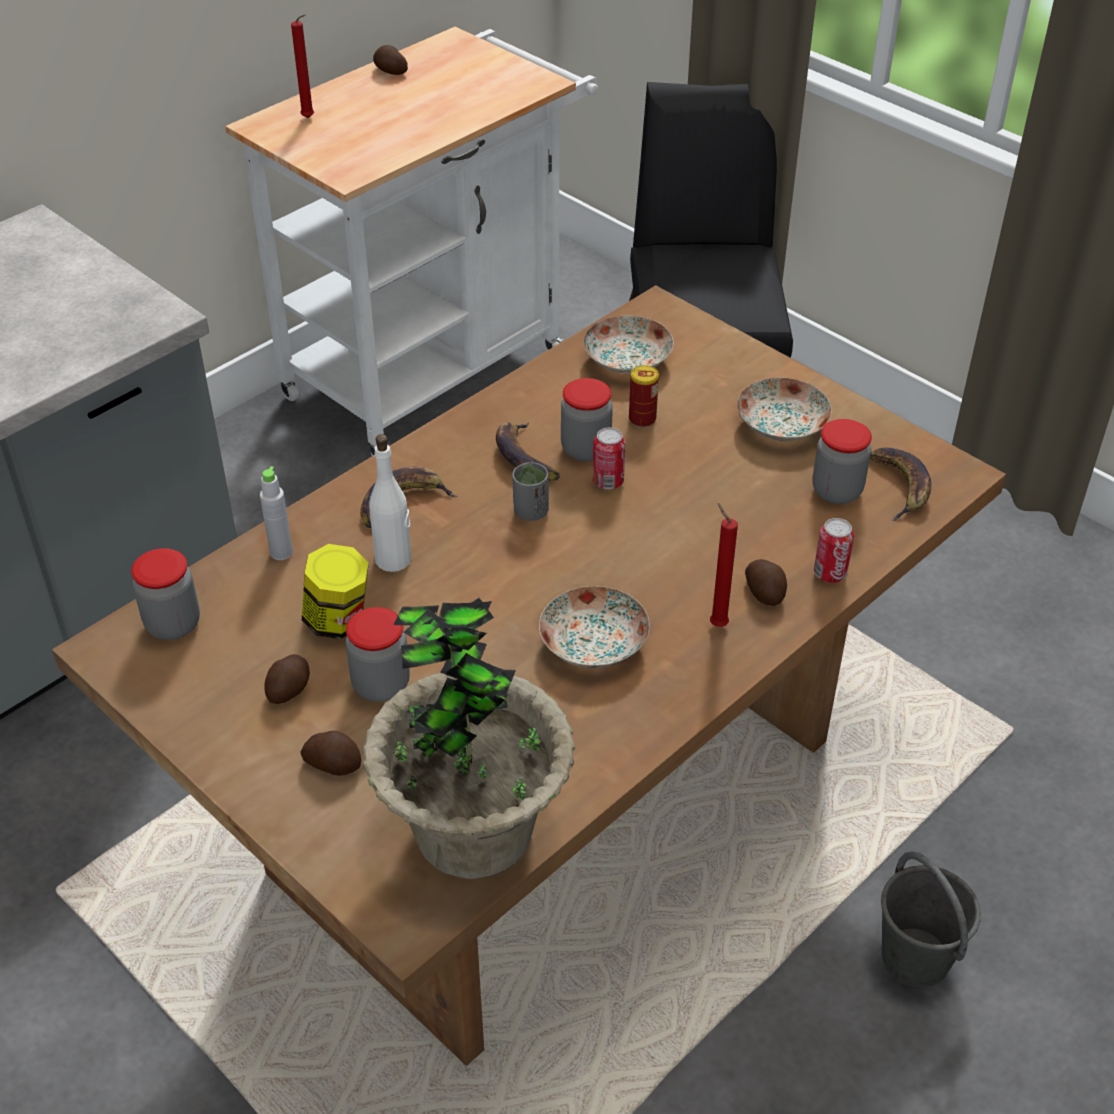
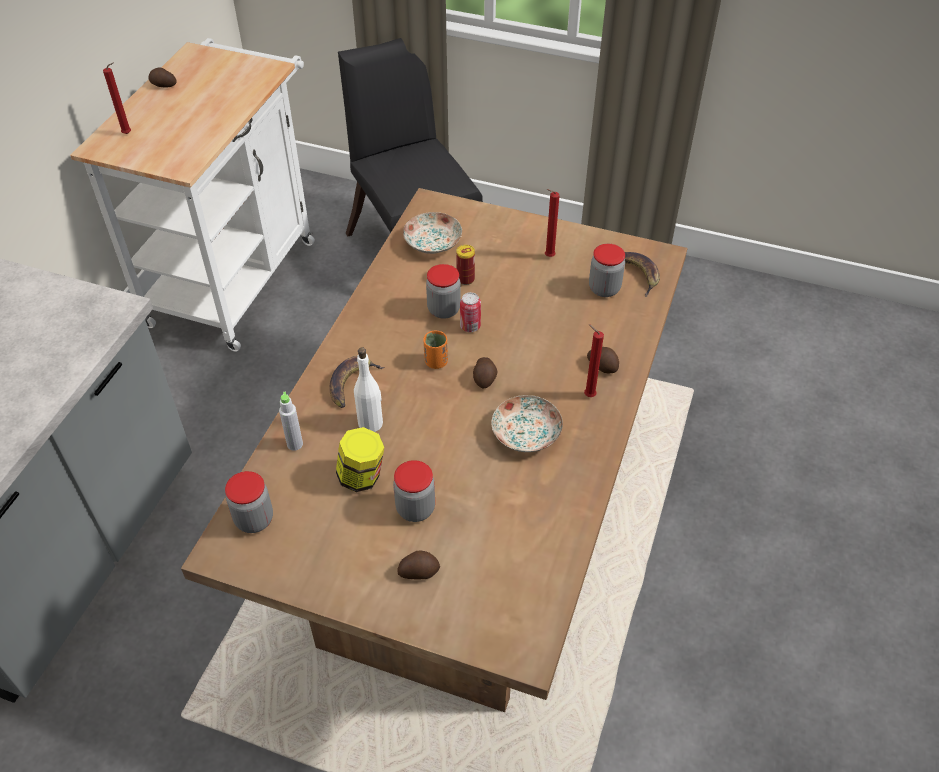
camera: 25 degrees left, 5 degrees up
potato [264,654,310,704] -> potato moved to [473,357,497,389]
potted plant [363,598,575,879] -> none
banana [496,422,560,481] -> none
grey cup [512,462,549,521] -> orange cup [423,330,448,369]
plate [737,377,832,442] -> red candle [545,189,560,257]
can [814,518,854,583] -> none
grey bucket [881,851,981,988] -> none

